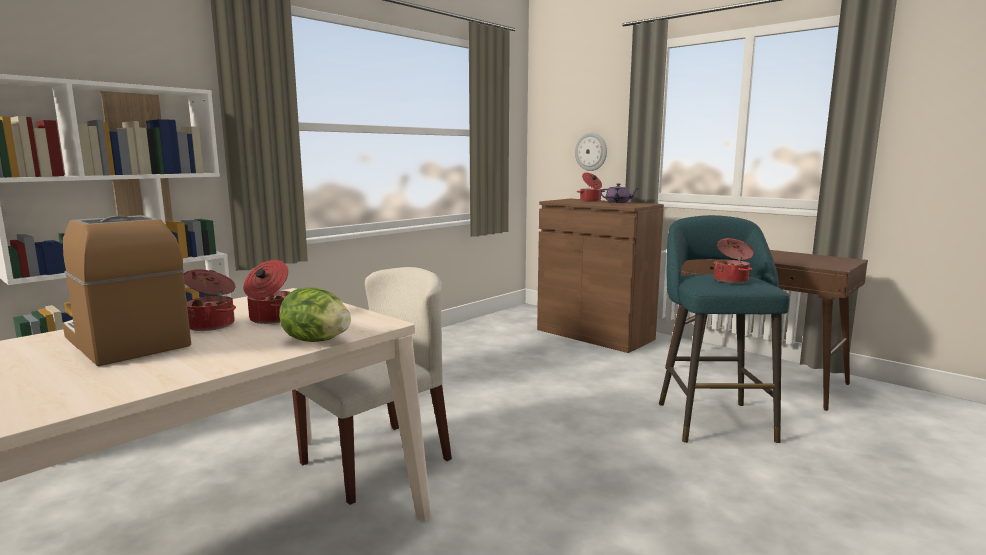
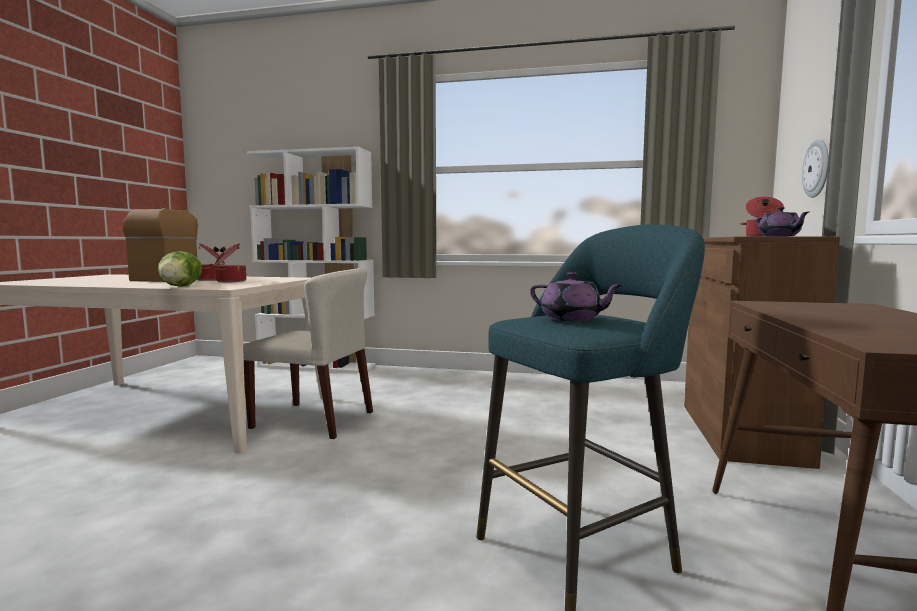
camera: 60 degrees right, 5 degrees down
cooking pot [713,238,754,283] -> purple teapot [530,272,622,321]

